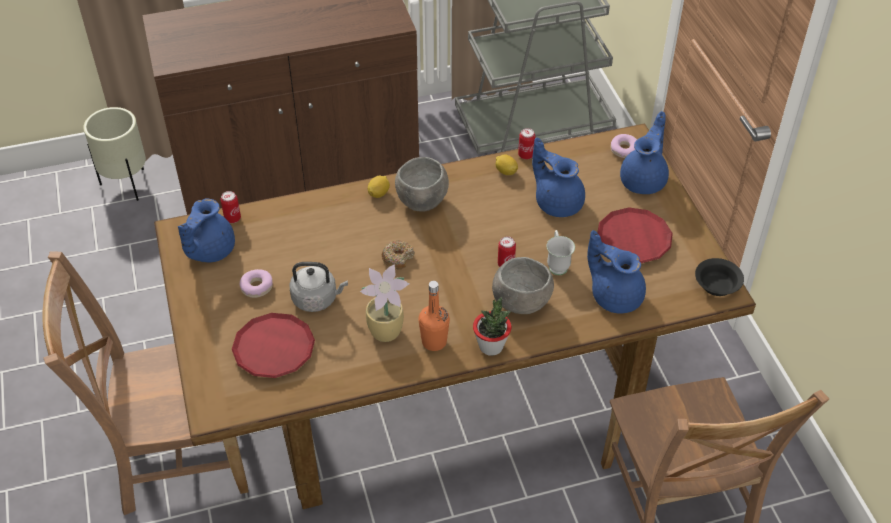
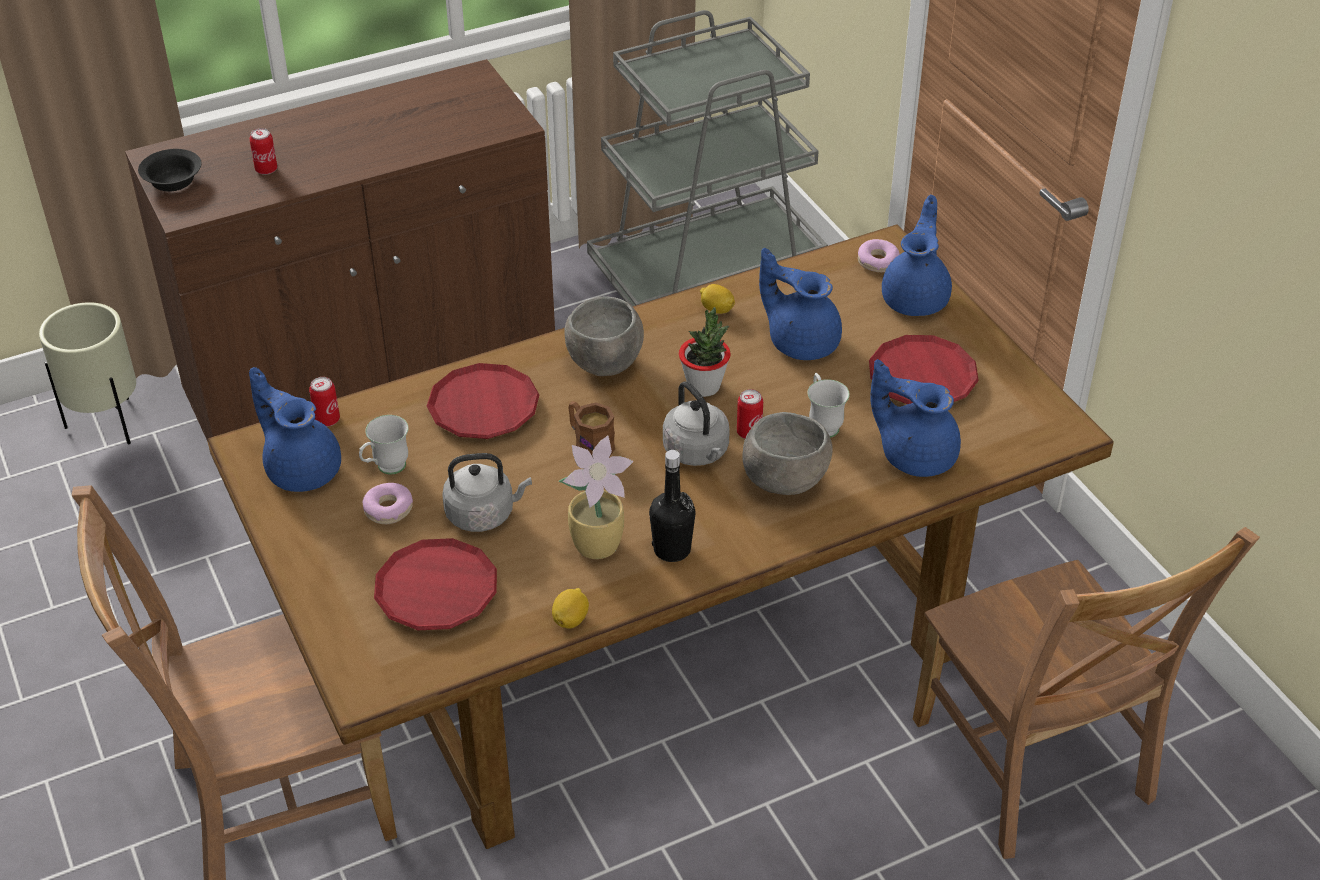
camera: 10 degrees left, 5 degrees down
blue teapot [178,199,235,263] -> blue teapot turned 120 degrees clockwise [249,367,341,492]
lemon [368,176,390,198] -> lemon moved to [552,588,589,629]
donut [382,240,415,270] -> brown mug [568,401,615,457]
orange bottle [418,281,450,351] -> black bottle [649,450,696,562]
potted plant [473,297,511,356] -> potted plant moved to [679,307,731,397]
can [518,128,535,159] -> can moved to [250,128,277,175]
black bowl [695,258,744,296] -> black bowl moved to [138,149,202,192]
none -> white mug [359,415,409,475]
none -> red plate [427,363,539,439]
none -> grey kettle [663,381,730,466]

